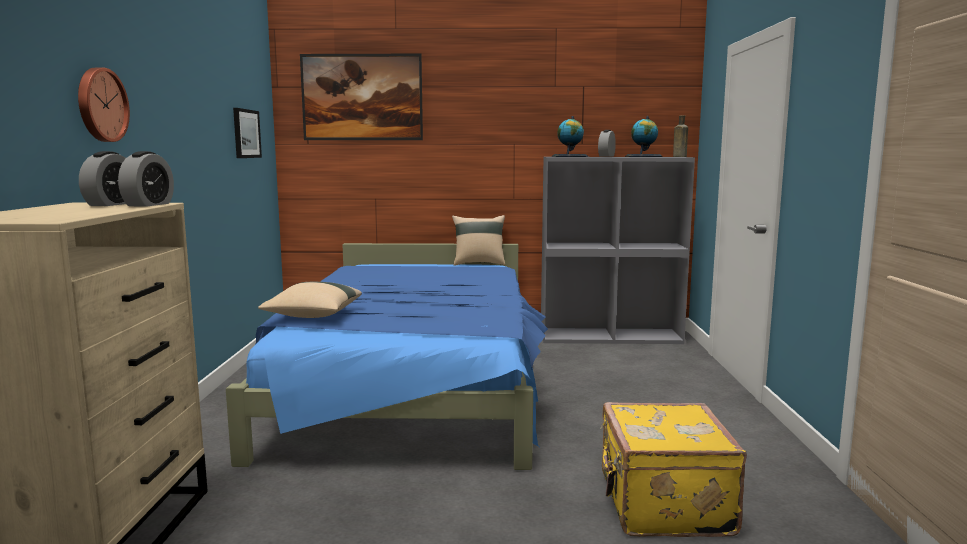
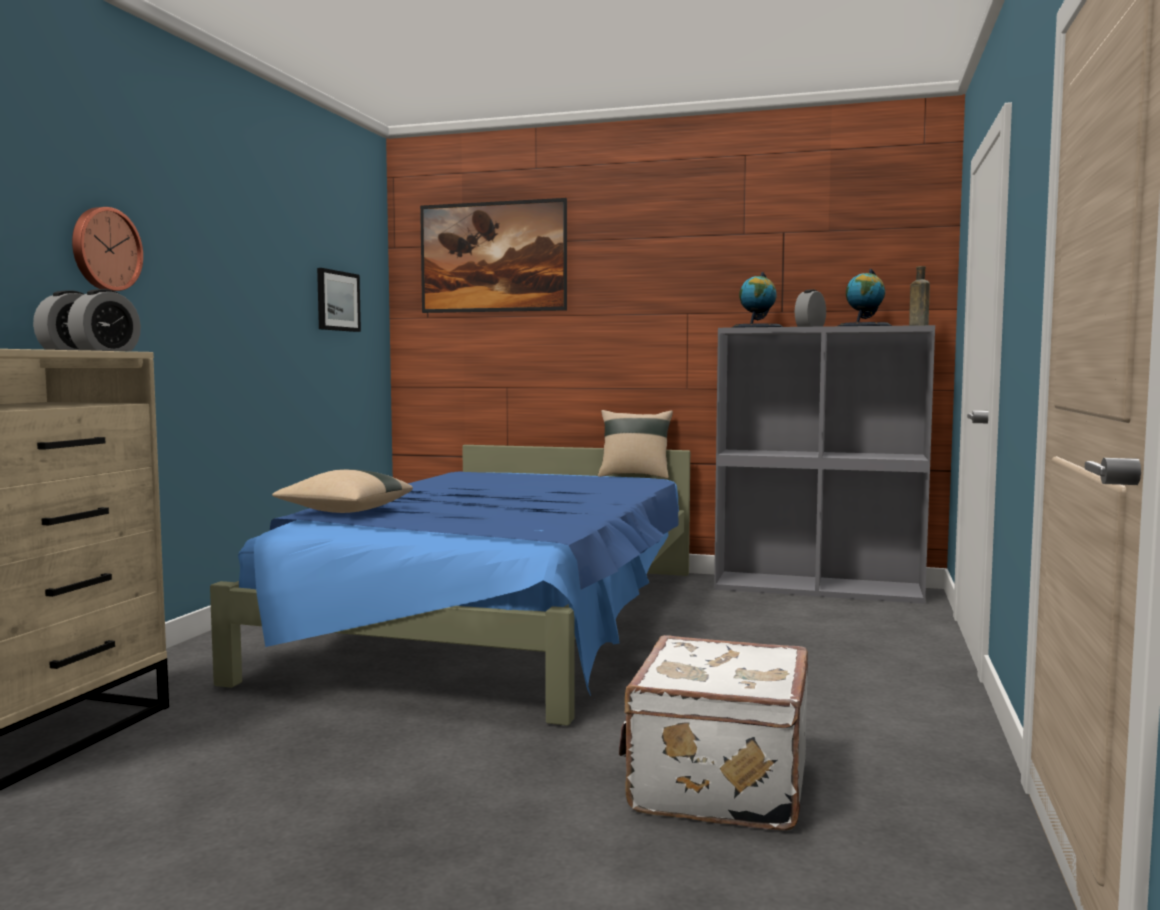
camera: 15 degrees right, 5 degrees down
yellow suitcase [600,402,747,537] -> white suitcase [619,635,808,831]

